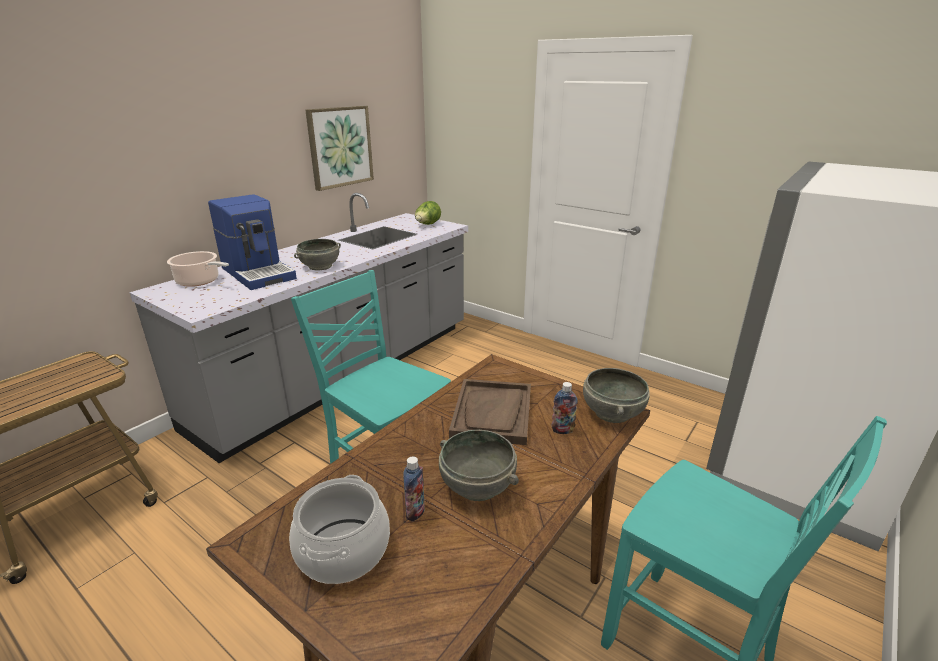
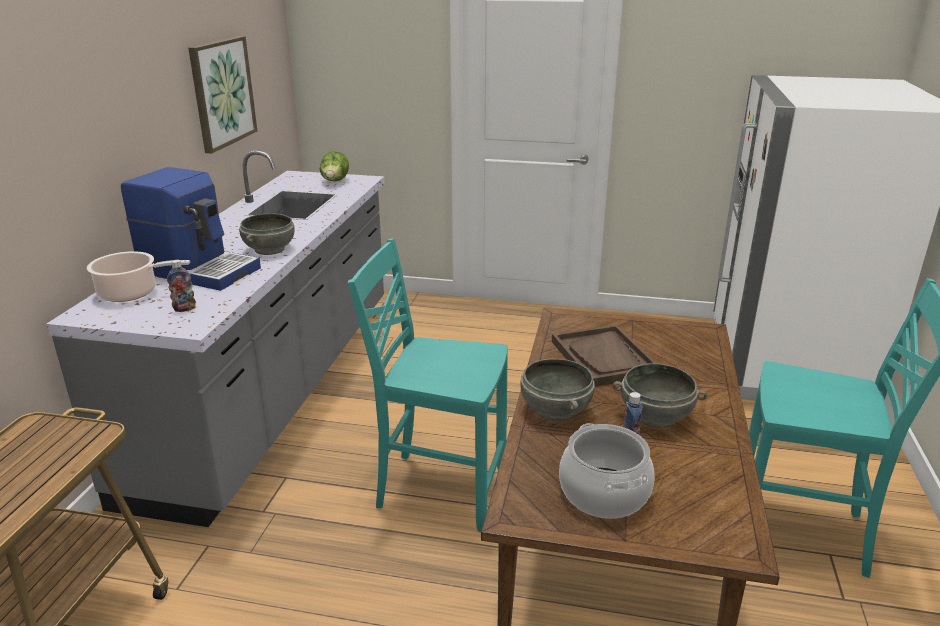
camera: 25 degrees left, 0 degrees up
bottle [551,382,578,434] -> bottle moved to [167,260,196,312]
grey bowl [583,368,650,423] -> grey bowl moved to [520,359,595,421]

